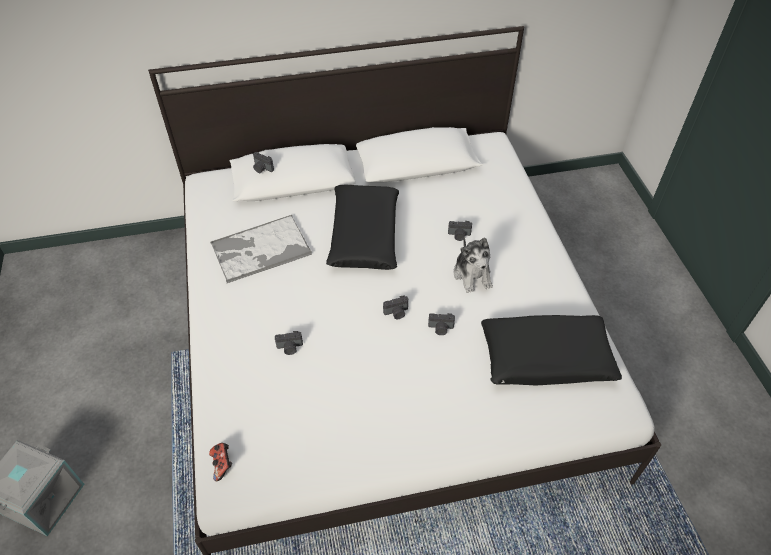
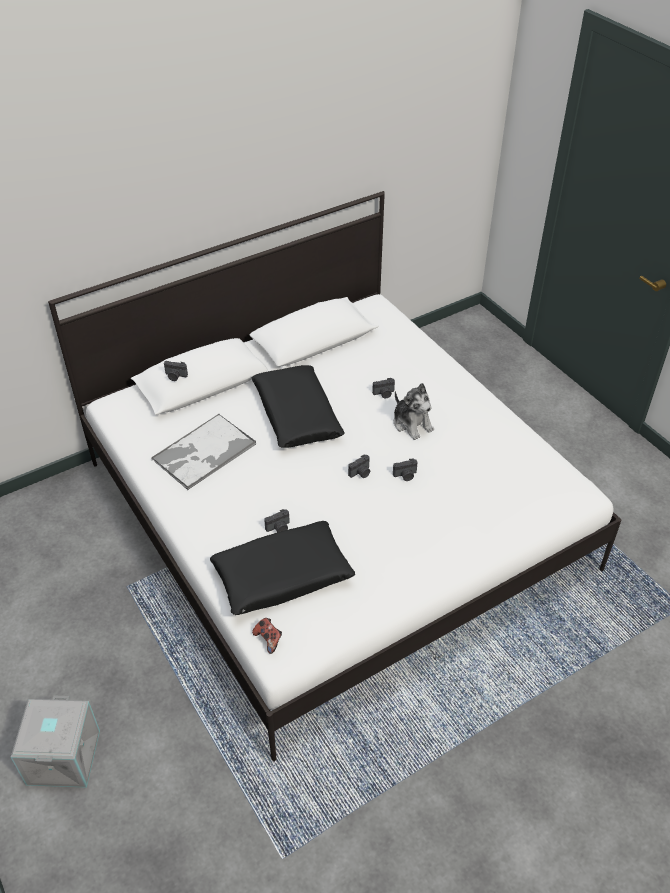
camera: 20 degrees left, 5 degrees down
black pillow [481,315,622,385] -> black pillow moved to [210,521,355,615]

